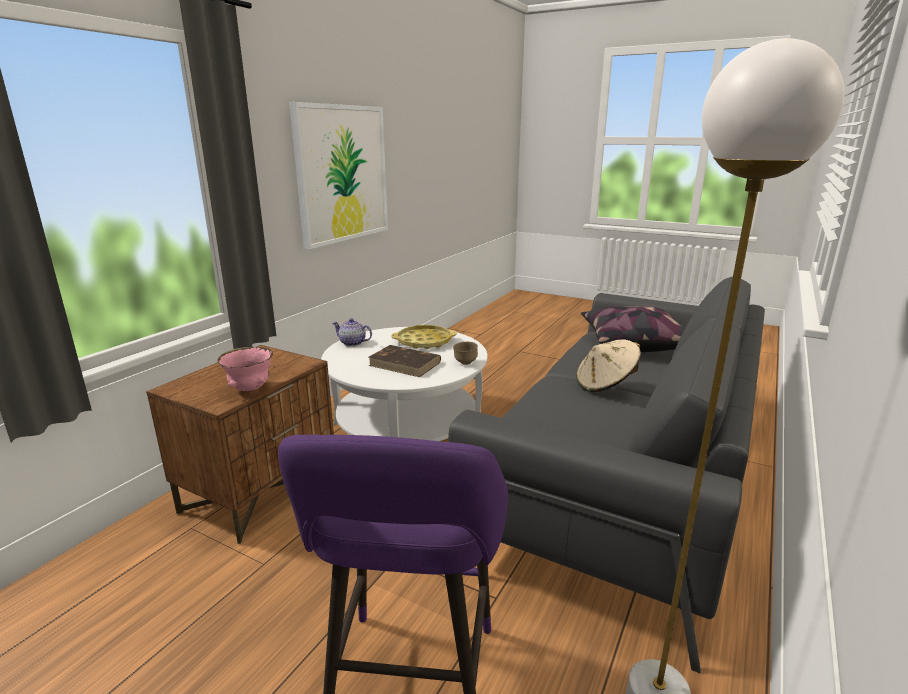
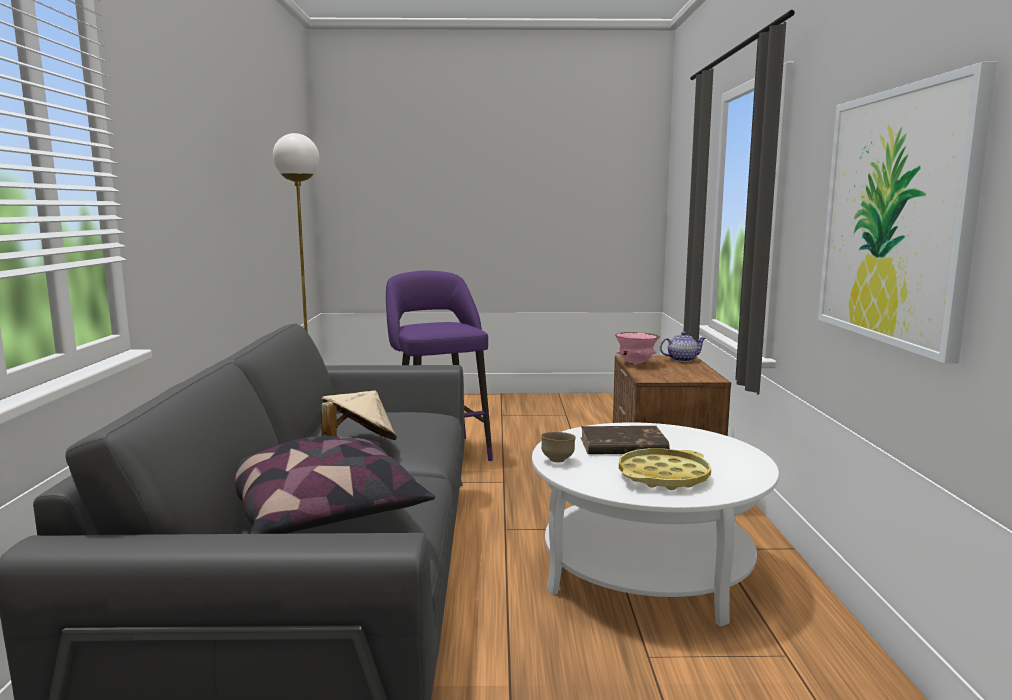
camera: 150 degrees right, 10 degrees down
teapot [332,318,372,346] -> teapot moved to [660,332,706,362]

